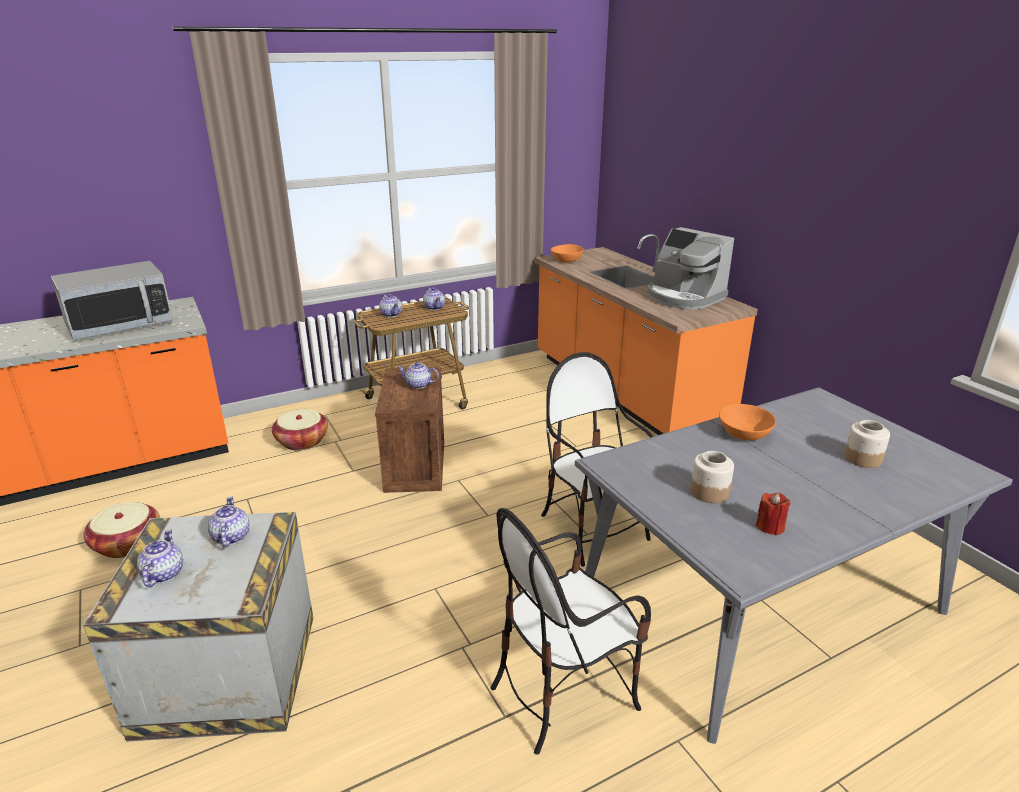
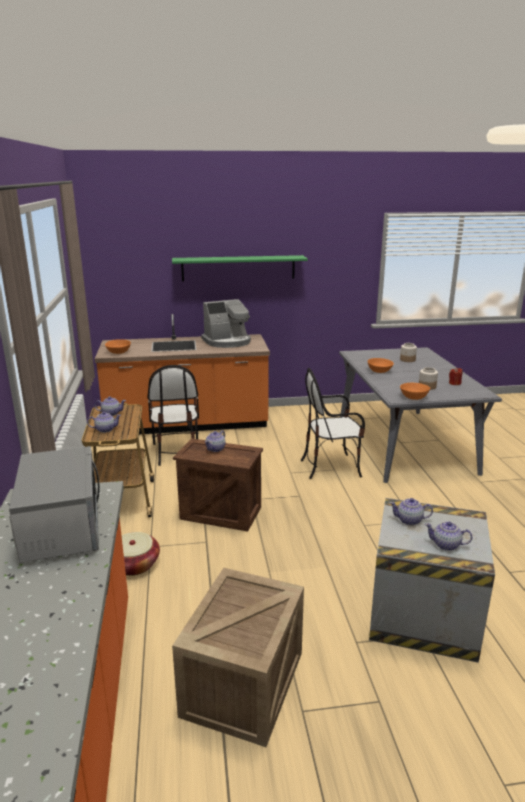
camera: 70 degrees left, 5 degrees down
basket [83,502,160,558] -> crate [172,568,304,747]
chair [490,508,651,755] -> chair moved to [148,365,199,466]
none -> green shelf [172,255,308,281]
none -> orange bowl [400,383,430,400]

